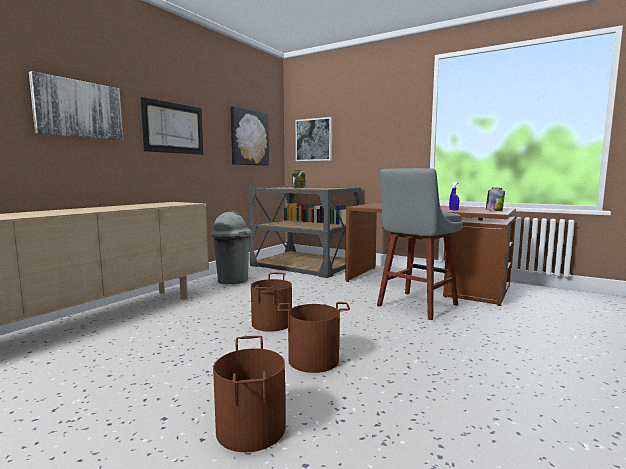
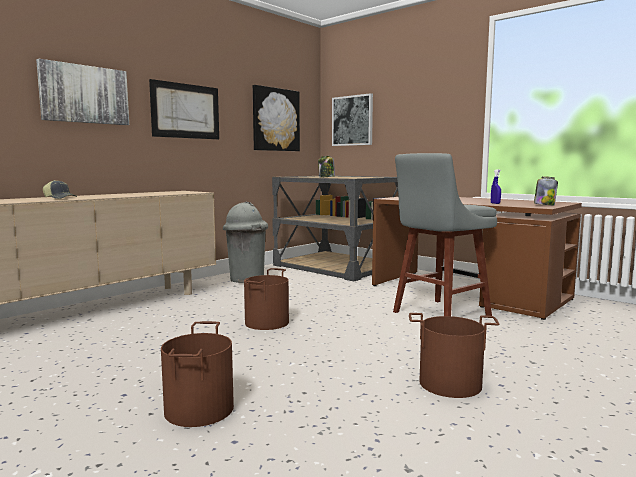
camera: 10 degrees right, 0 degrees up
brown bucket [277,302,350,373] -> brown bucket moved to [409,313,499,398]
none -> cap [43,180,77,199]

